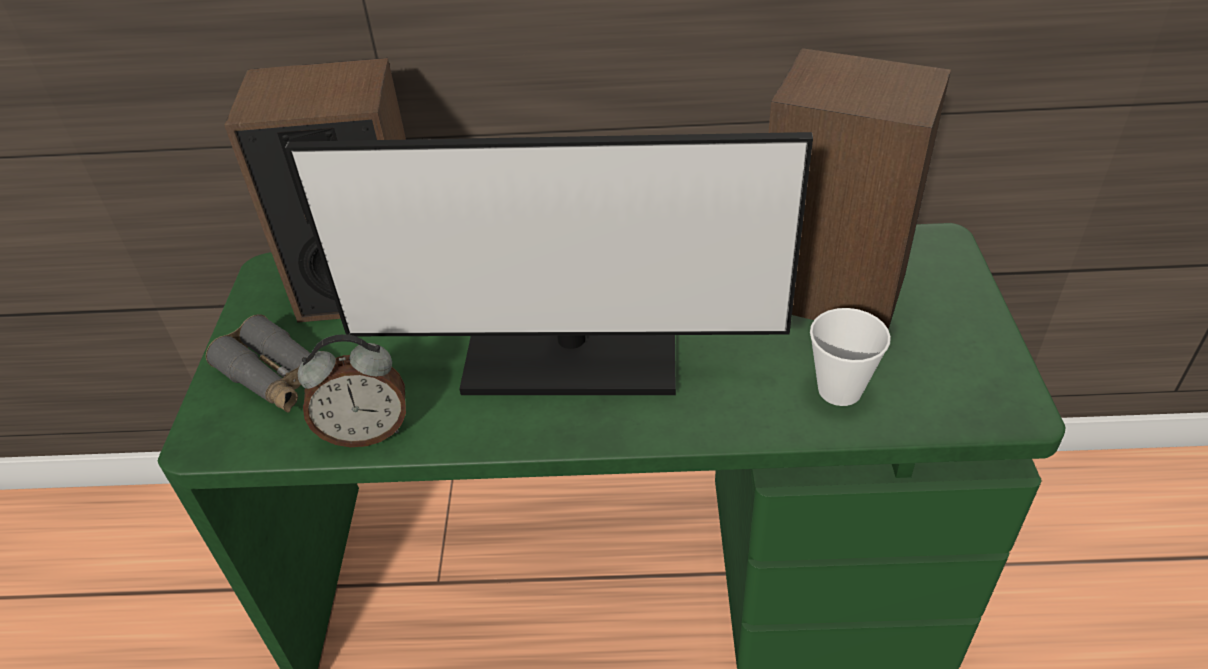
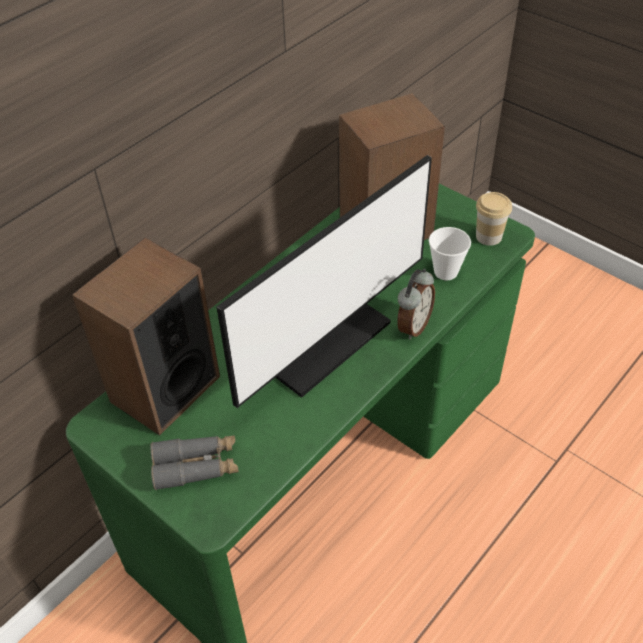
camera: 50 degrees left, 5 degrees up
alarm clock [298,334,406,447] -> alarm clock moved to [397,269,435,340]
none -> cup [476,192,512,246]

